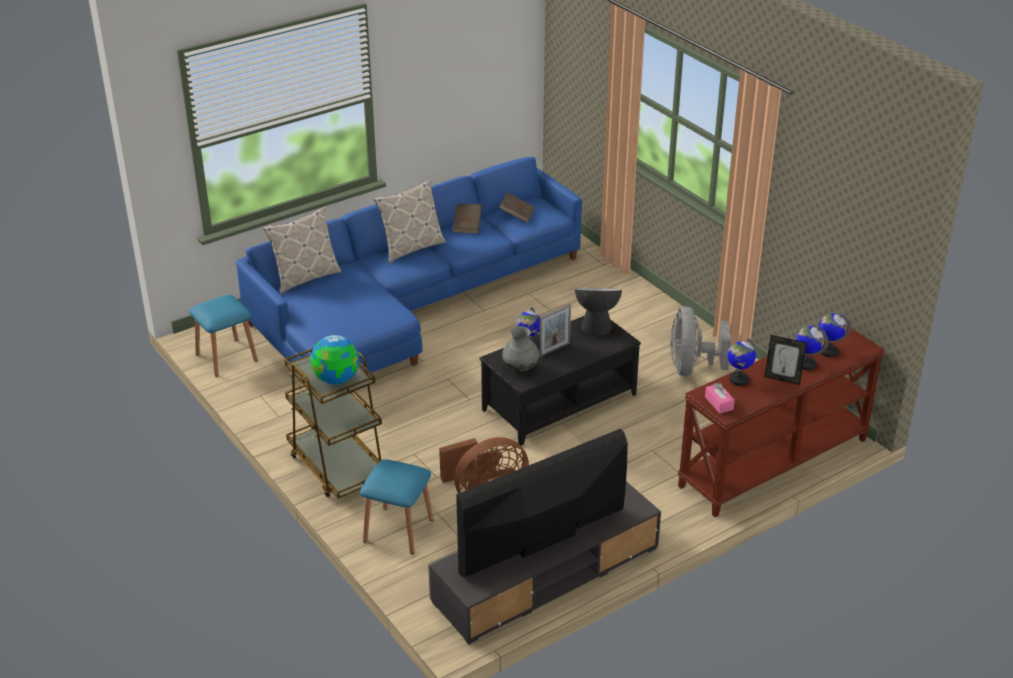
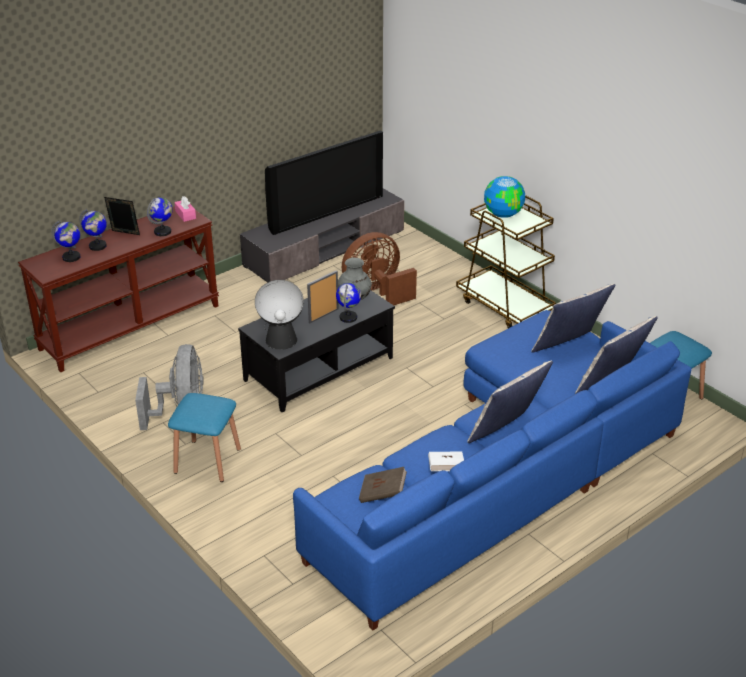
camera: 175 degrees right, 0 degrees up
blue stool [360,459,434,554] -> blue stool moved to [168,393,241,482]
brown book [453,203,482,234] -> white book [428,452,464,471]
none -> pillow [531,284,615,353]

